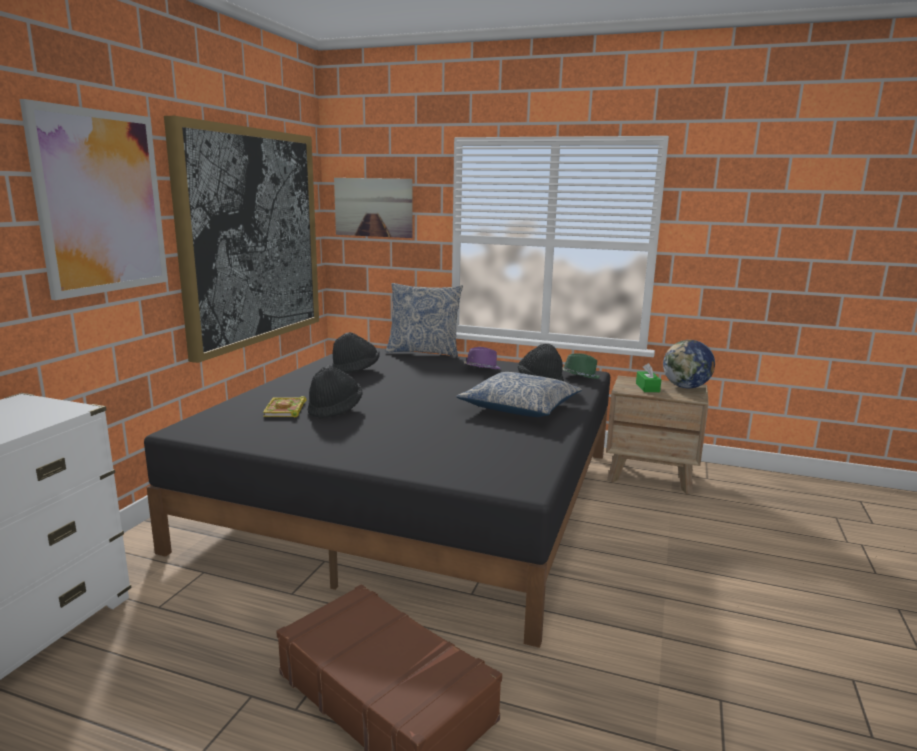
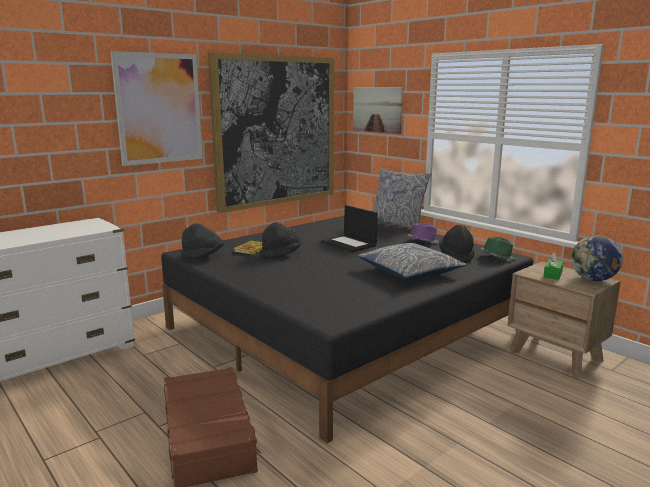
camera: 30 degrees right, 0 degrees up
black hat [332,332,380,373] -> black hat moved to [181,223,224,259]
none -> laptop [321,205,378,252]

